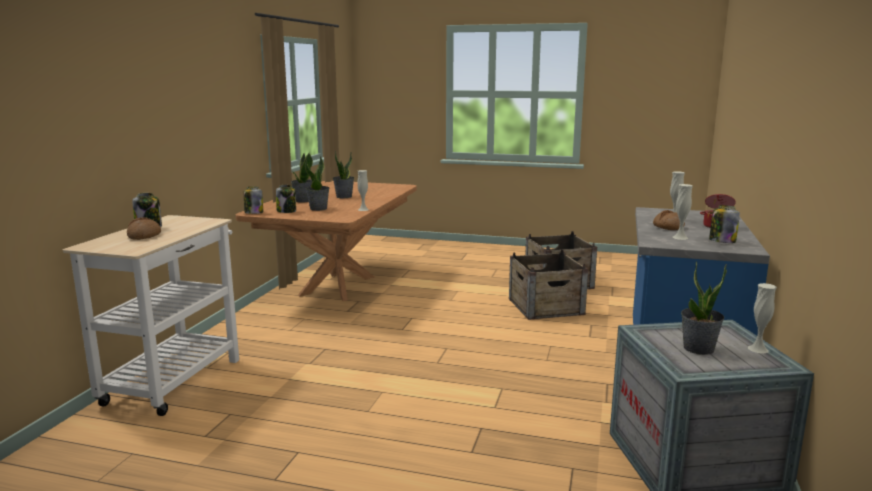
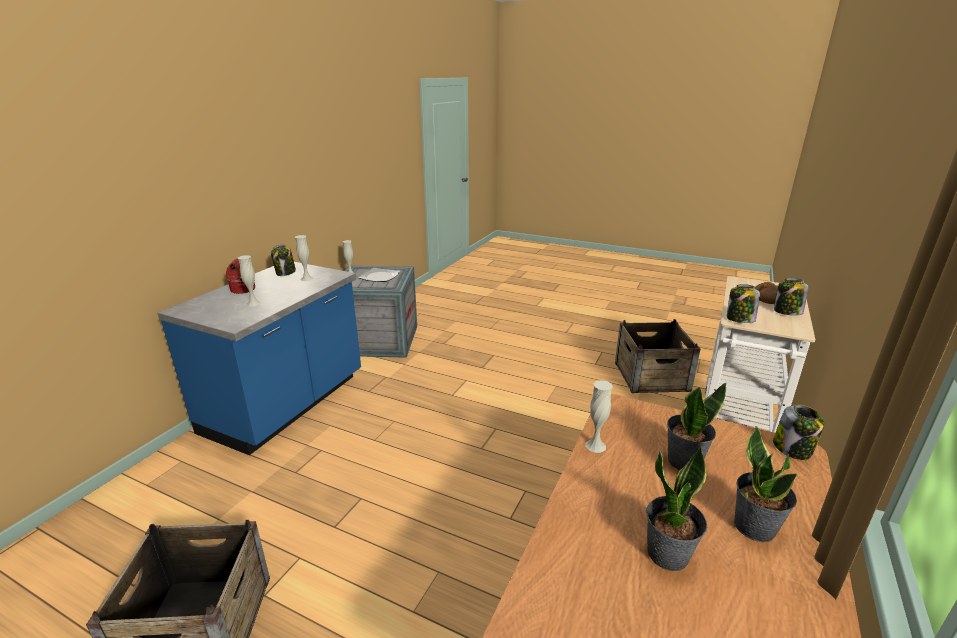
camera: 170 degrees left, 10 degrees up
jar [276,185,296,213] -> jar moved to [726,284,760,323]
crate [509,249,588,320] -> crate moved to [615,319,700,393]
bread [653,210,685,230] -> none
potted plant [681,262,727,355] -> plate [359,268,400,282]

